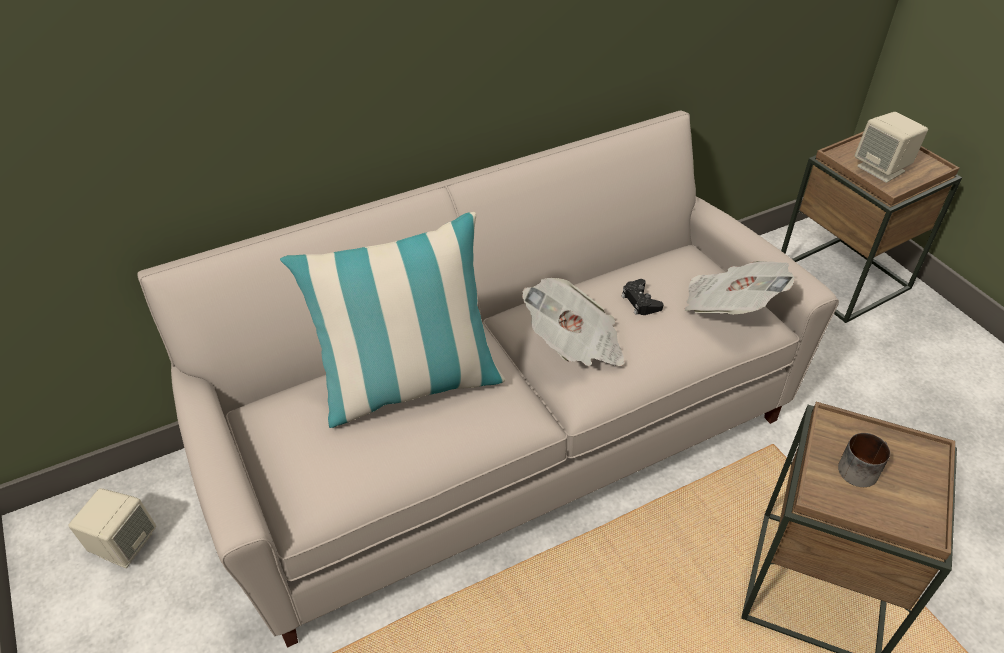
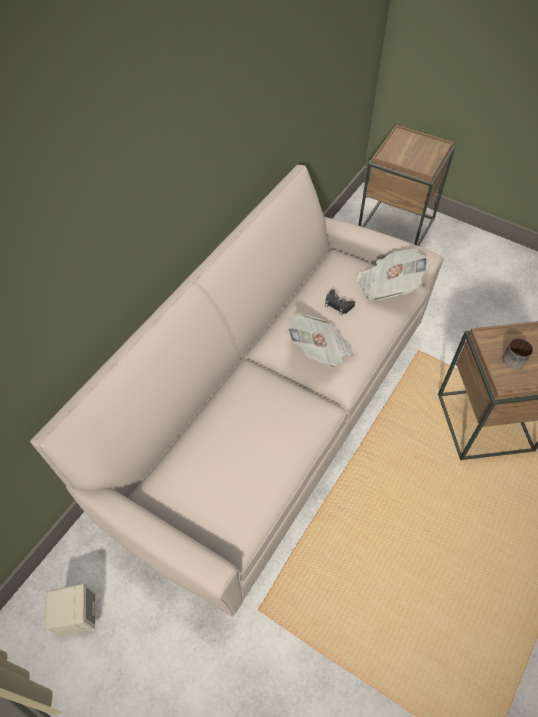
camera: 30 degrees left, 10 degrees up
pillow [280,212,506,428] -> none
beige speaker [855,112,928,183] -> none

